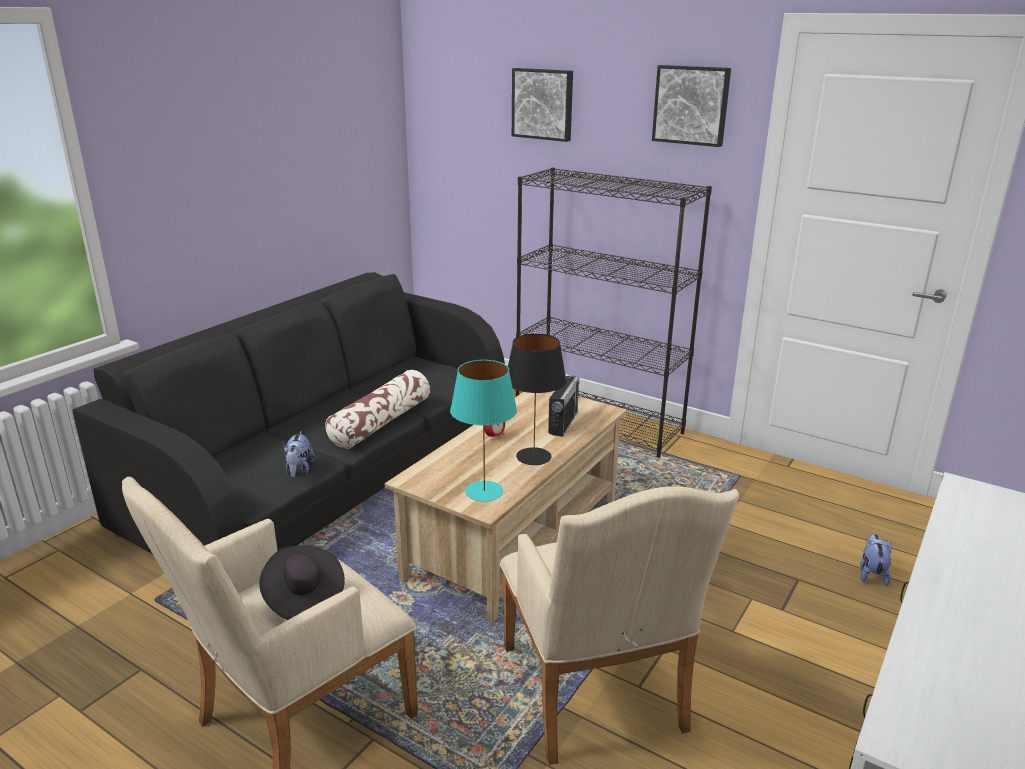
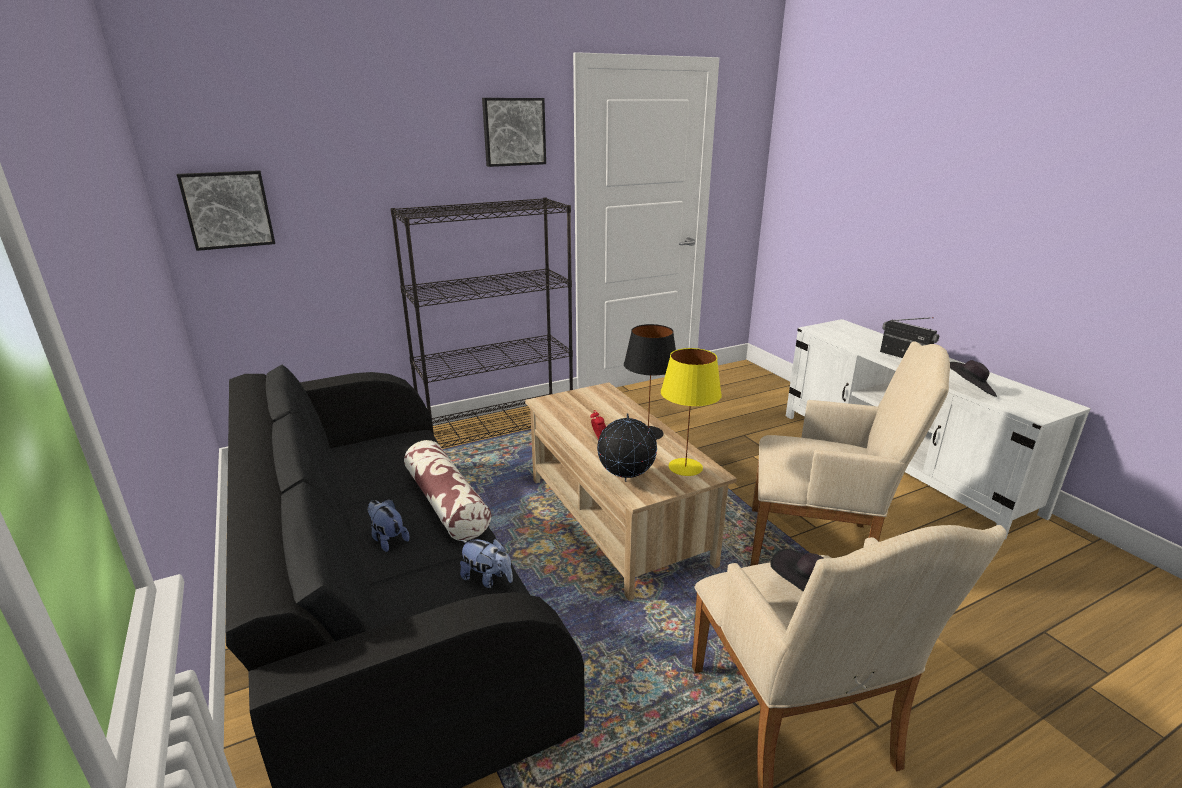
camera: 60 degrees left, 0 degrees up
turquoise table lamp [450,360,517,501] -> yellow table lamp [661,348,722,476]
picture [512,68,573,142] -> picture moved to [177,170,275,251]
radio [548,375,579,437] -> radio moved to [880,317,939,358]
plush toy [860,534,891,586] -> plush toy moved to [367,499,410,552]
none -> globe [597,413,657,482]
none -> black hat [950,360,997,397]

